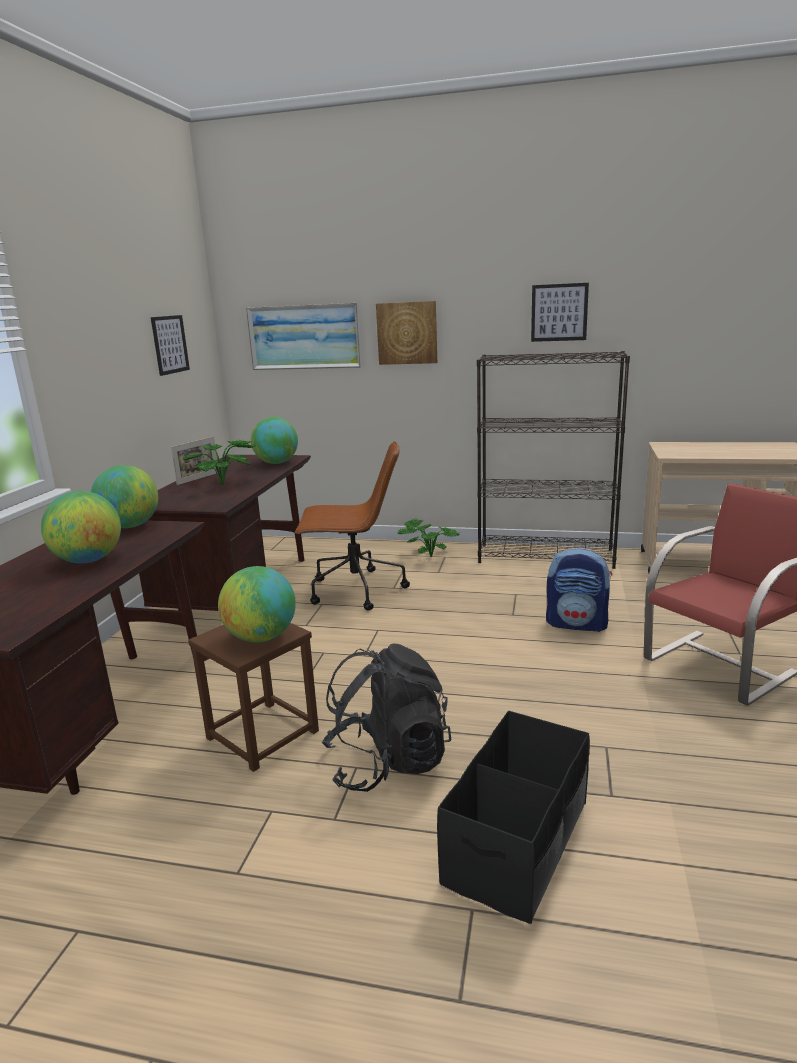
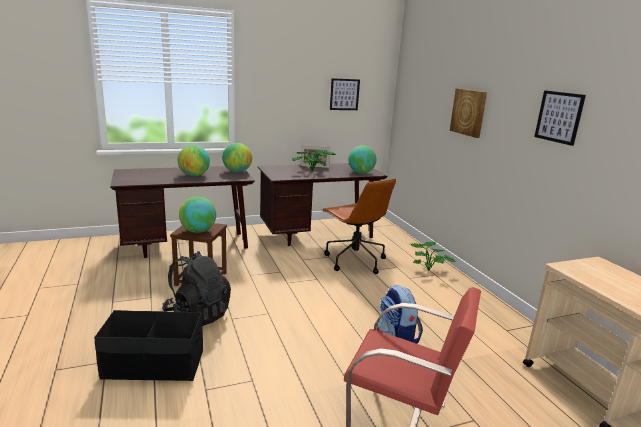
camera: 55 degrees right, 0 degrees up
picture [246,303,362,370] -> none
black bookcase [477,351,630,569] -> none

